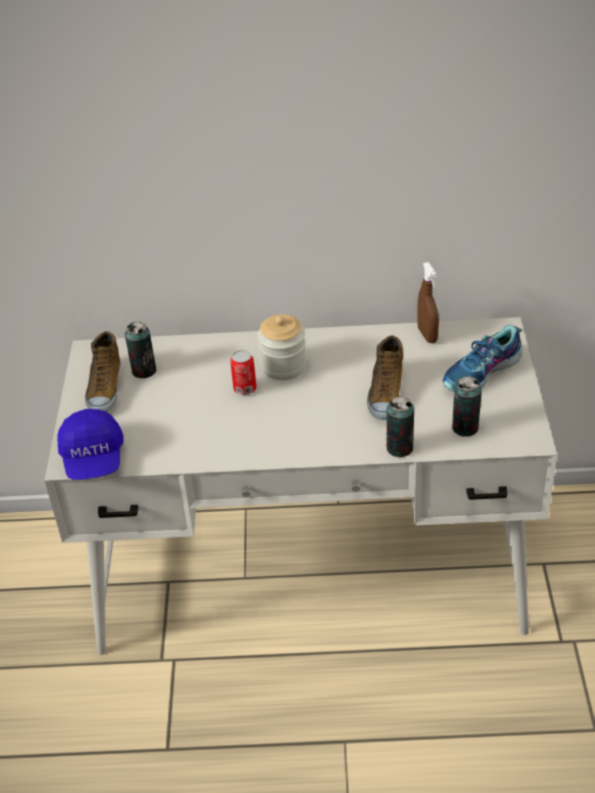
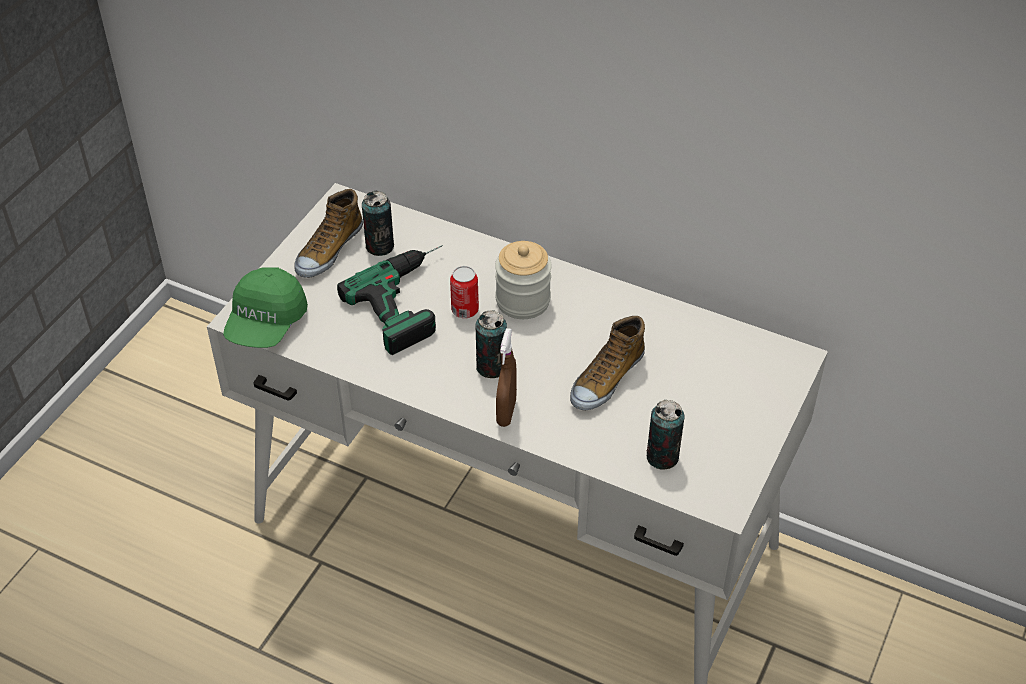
camera: 25 degrees right, 5 degrees up
blue cap [58,409,123,480] -> green cap [223,268,308,348]
can [386,396,414,457] -> can moved to [475,310,507,378]
brown spray bottle [417,262,439,343] -> brown spray bottle moved to [496,328,517,427]
shoe [443,325,523,392] -> none
none -> power drill [337,245,443,355]

